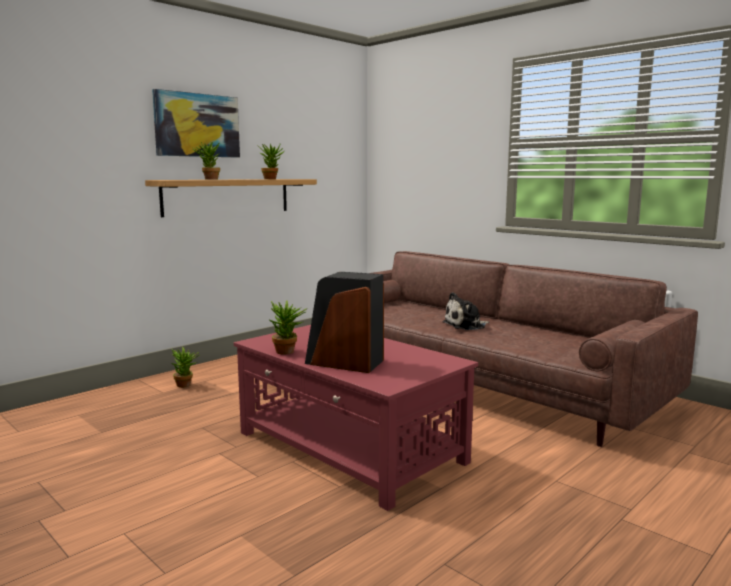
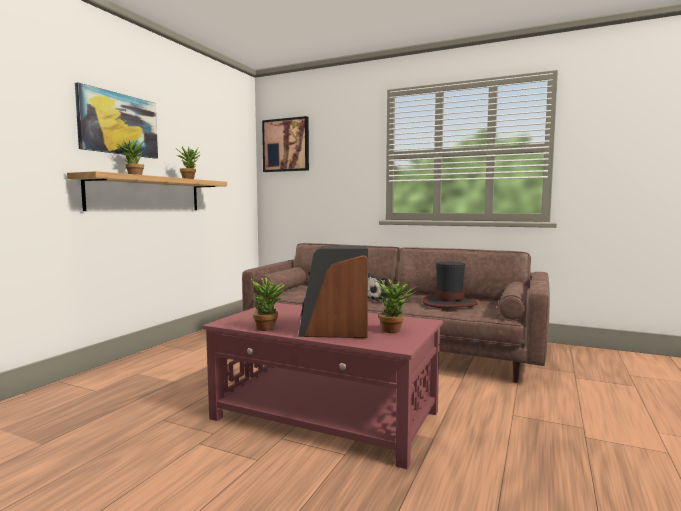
camera: 20 degrees left, 5 degrees down
potted plant [171,347,199,388] -> potted plant moved to [377,279,417,333]
none -> picture [262,116,309,172]
none -> hat [422,261,478,308]

